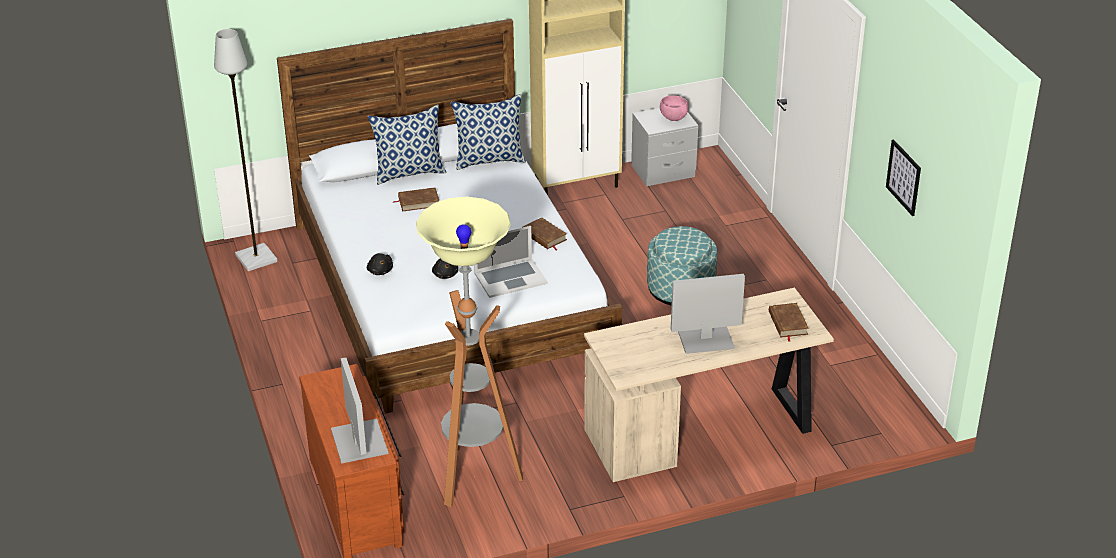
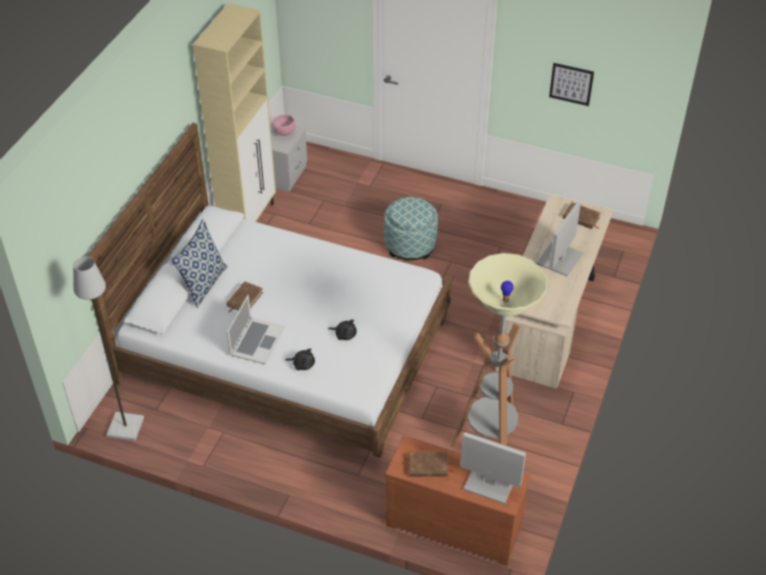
camera: 50 degrees left, 10 degrees up
pillow [451,94,526,170] -> none
laptop [474,226,548,298] -> laptop moved to [227,295,285,364]
brown book [522,218,567,250] -> brown book moved to [409,452,454,477]

